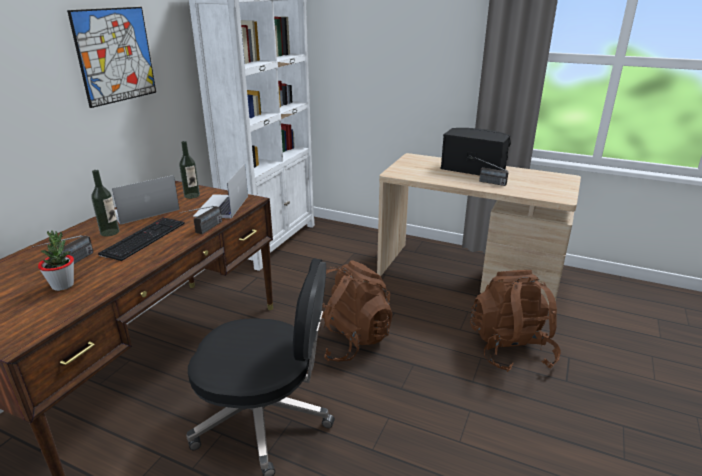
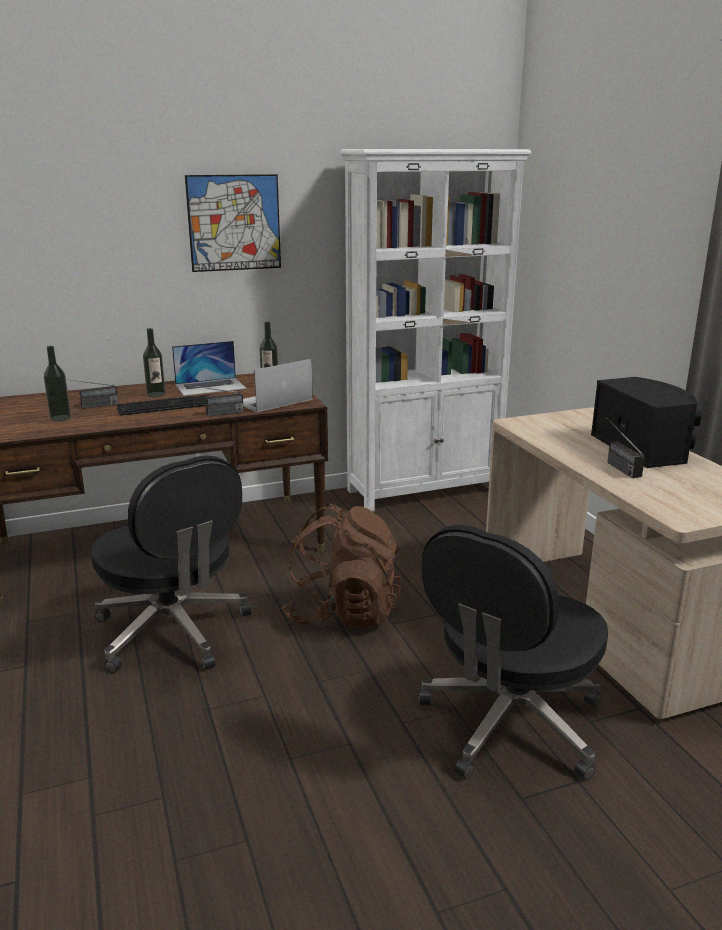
camera: 45 degrees right, 5 degrees down
potted plant [38,230,74,291] -> bottle [44,346,71,421]
laptop [112,175,180,225] -> laptop turned 150 degrees clockwise [172,341,247,396]
brown backpack [470,270,561,372] -> black office chair [419,525,608,780]

